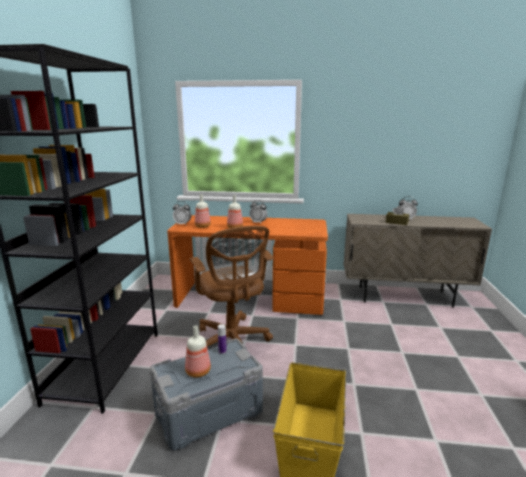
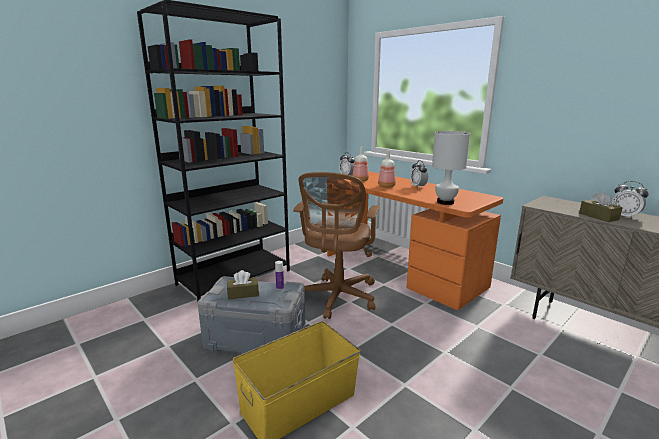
camera: 40 degrees right, 0 degrees up
bottle [185,325,211,378] -> brown tissue box [227,270,259,300]
none -> white table lamp [432,131,470,205]

